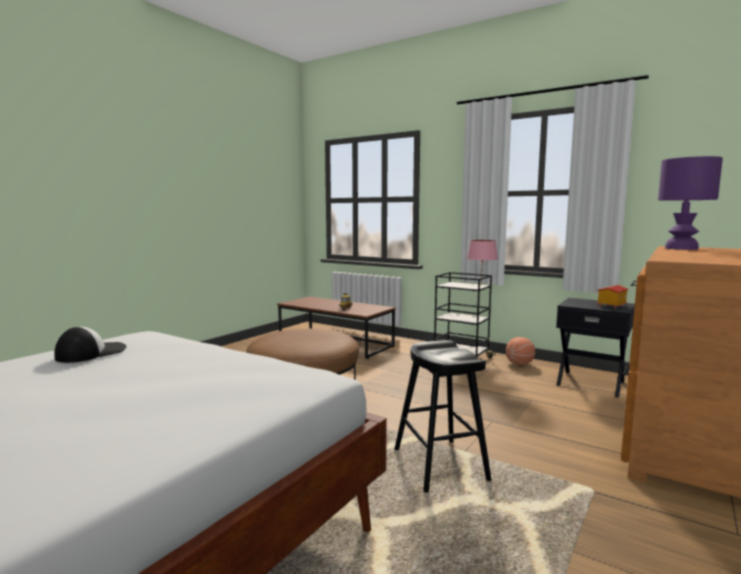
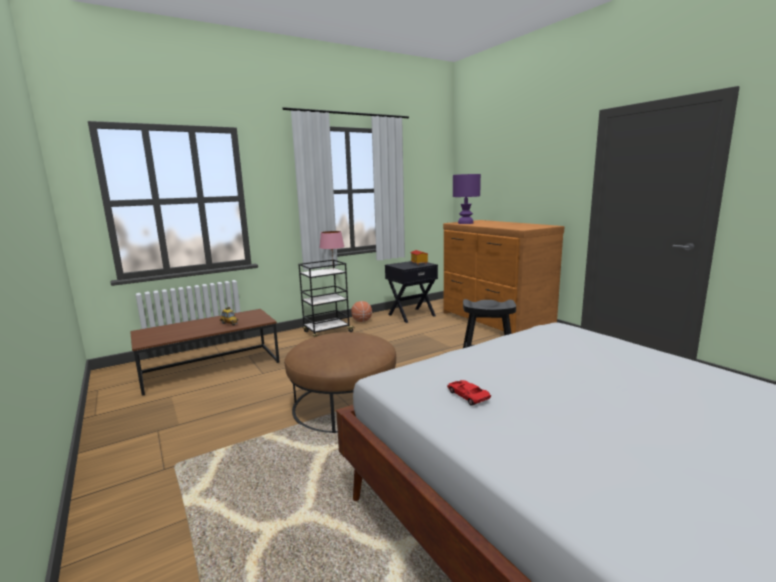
camera: 65 degrees left, 5 degrees up
cap [54,326,126,363] -> red toy car [447,380,491,406]

